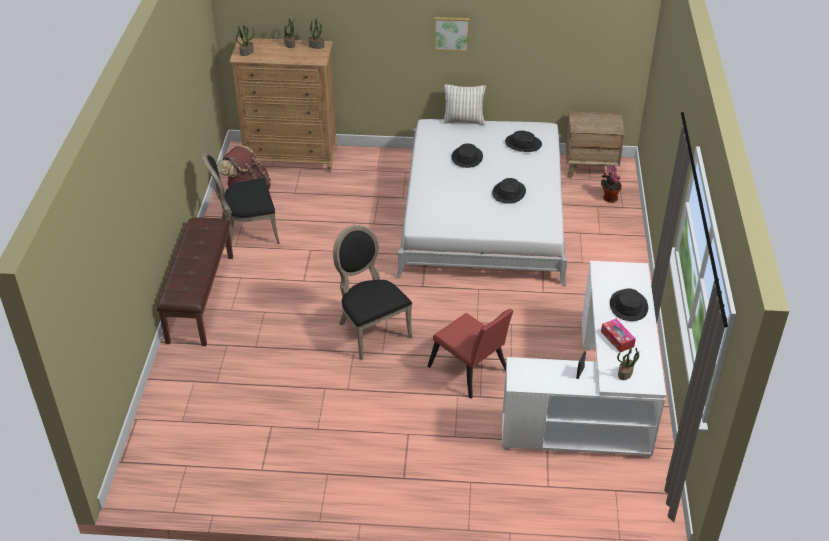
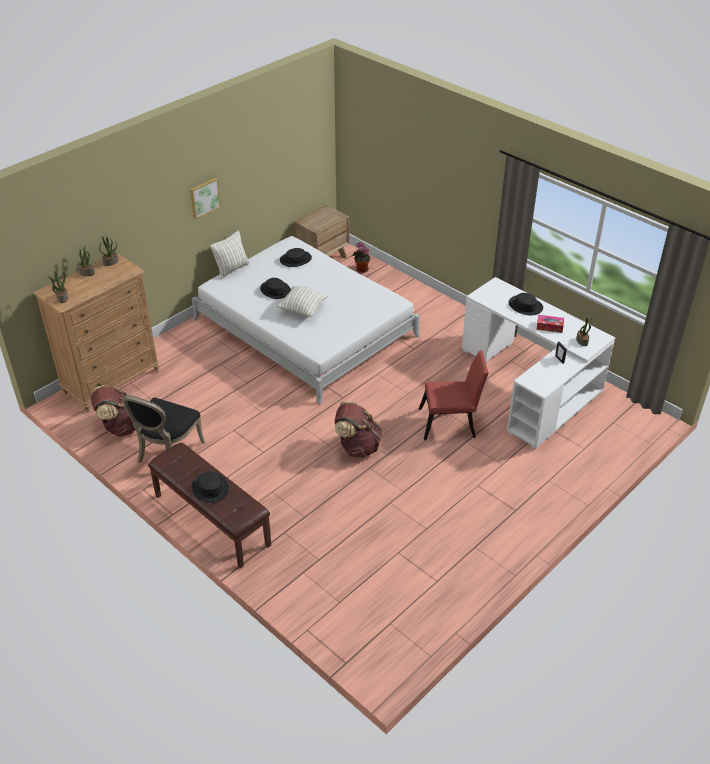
camera: 50 degrees left, 0 degrees up
black chair [333,225,413,360] -> brown backpack [334,401,382,458]
black hat [492,178,526,204] -> black hat moved to [192,472,229,503]
none -> pillow [276,286,329,317]

